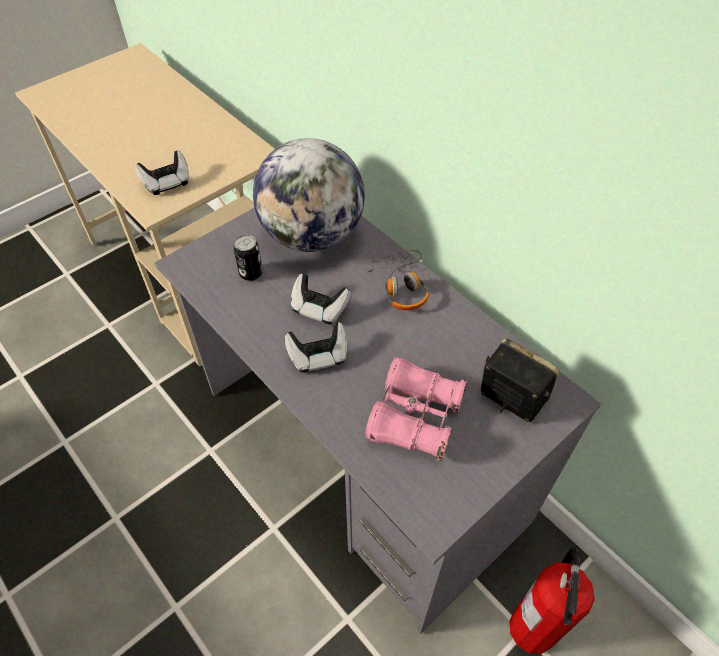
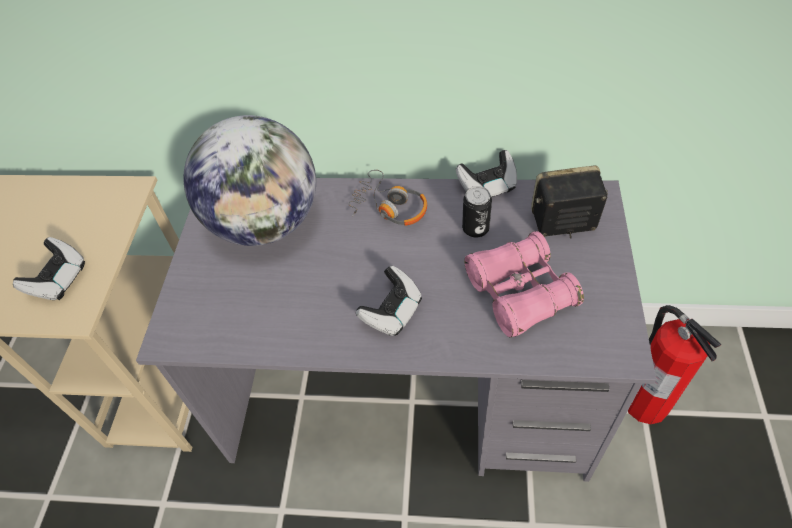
camera: 40 degrees left, 0 degrees up
can [233,235,263,281] -> can moved to [462,186,492,238]
game controller [291,273,350,325] -> game controller moved to [456,150,517,197]

